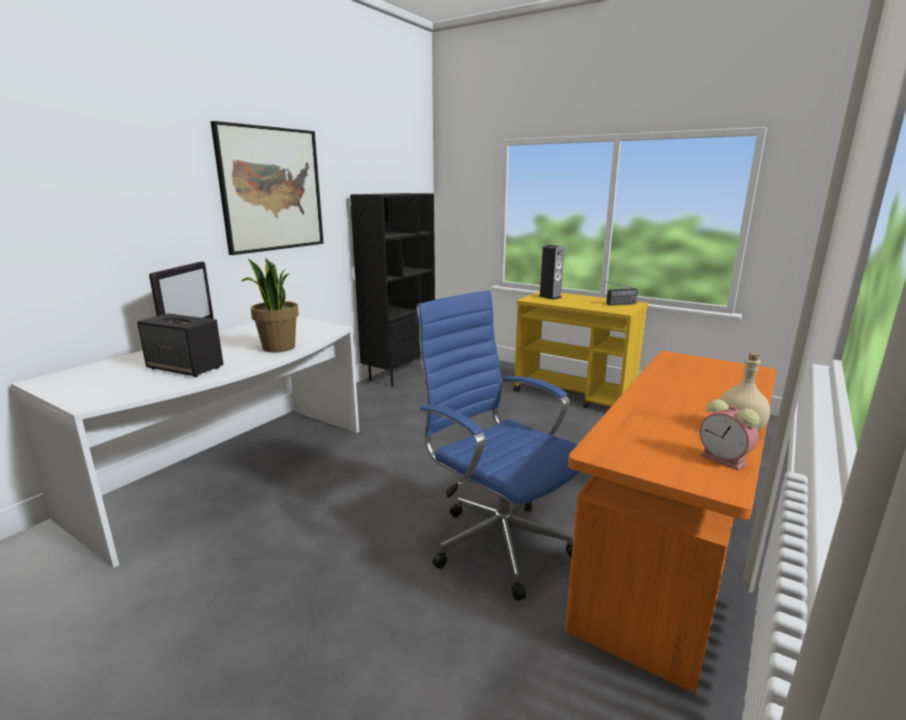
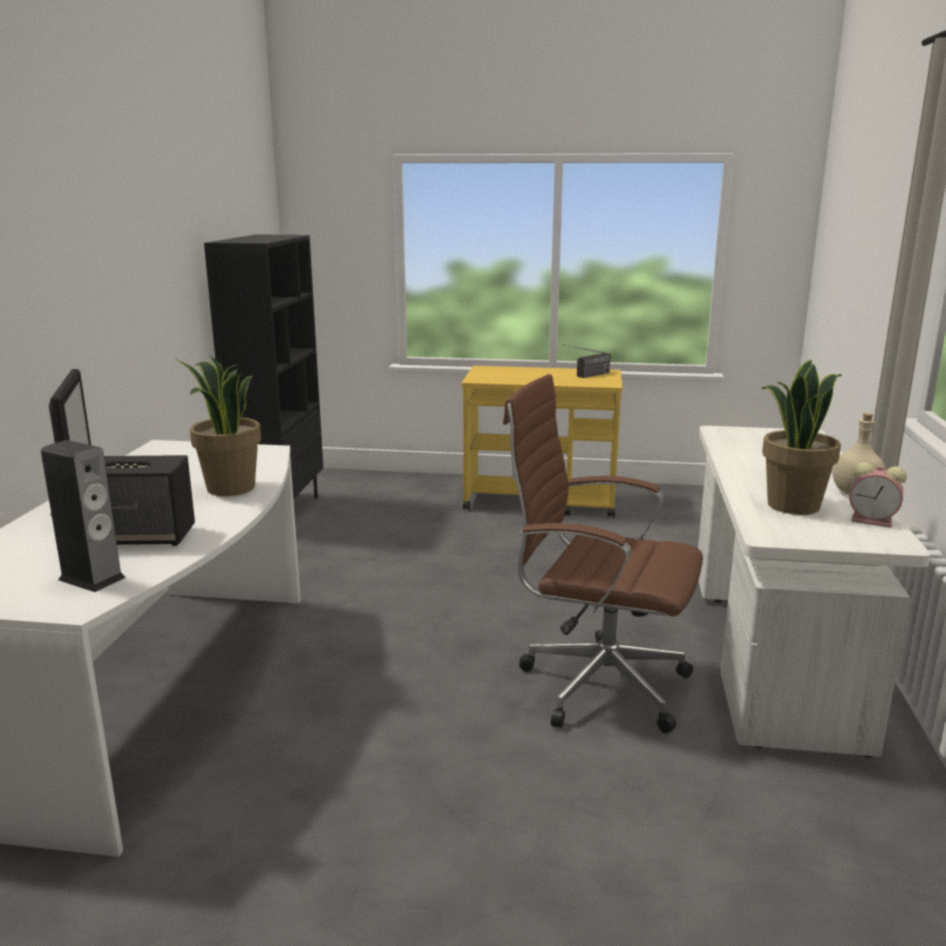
camera: 25 degrees left, 0 degrees up
picture [211,121,324,255] -> none
blue office chair [415,290,579,601] -> brown office chair [503,374,703,733]
speaker [539,245,564,300] -> speaker moved to [41,440,126,592]
orange desk [565,351,776,694] -> white desk [698,426,930,758]
none -> potted plant [761,360,842,515]

